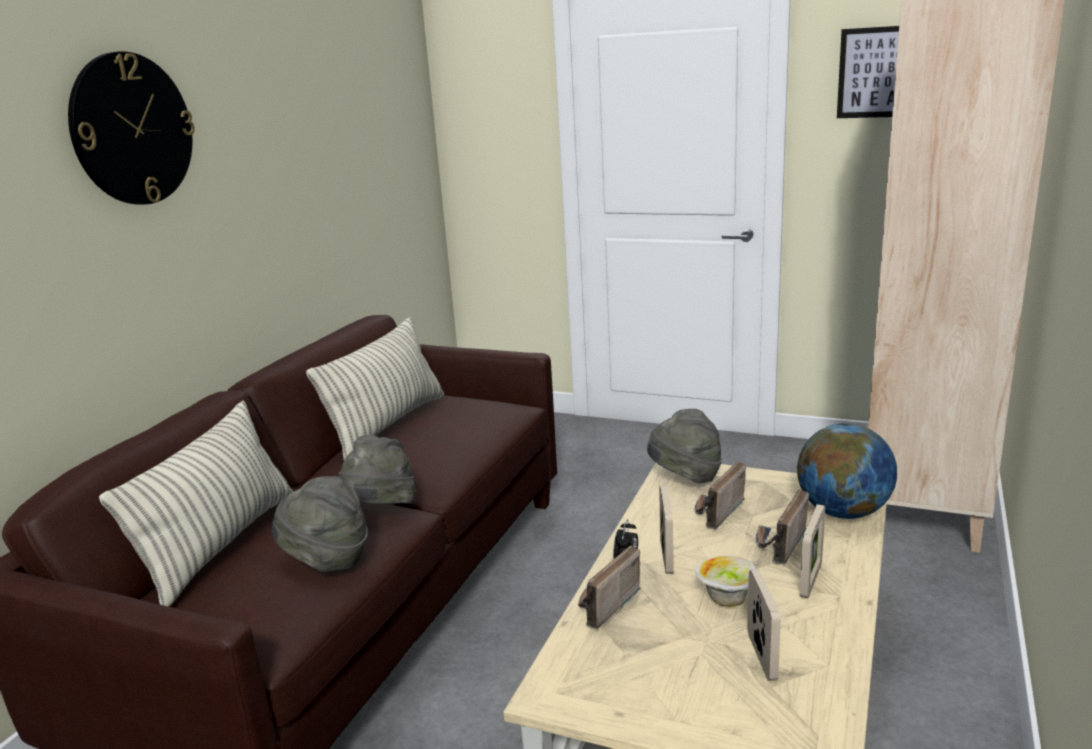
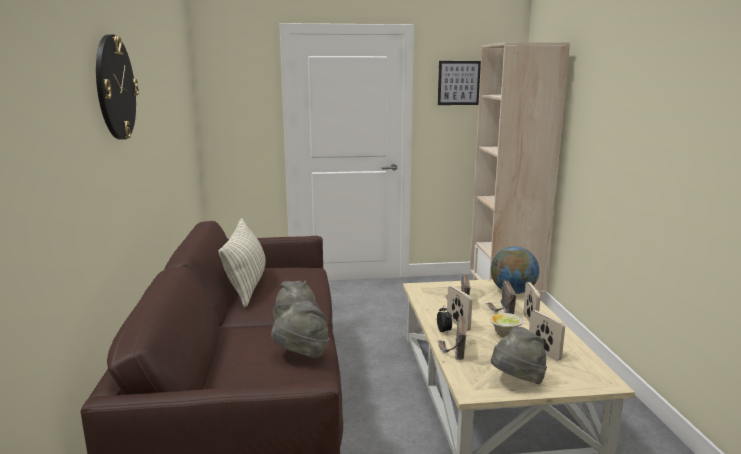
camera: 30 degrees left, 5 degrees down
pillow [99,401,293,607] -> none
grey hat [647,409,722,483] -> grey hat moved to [491,327,547,384]

